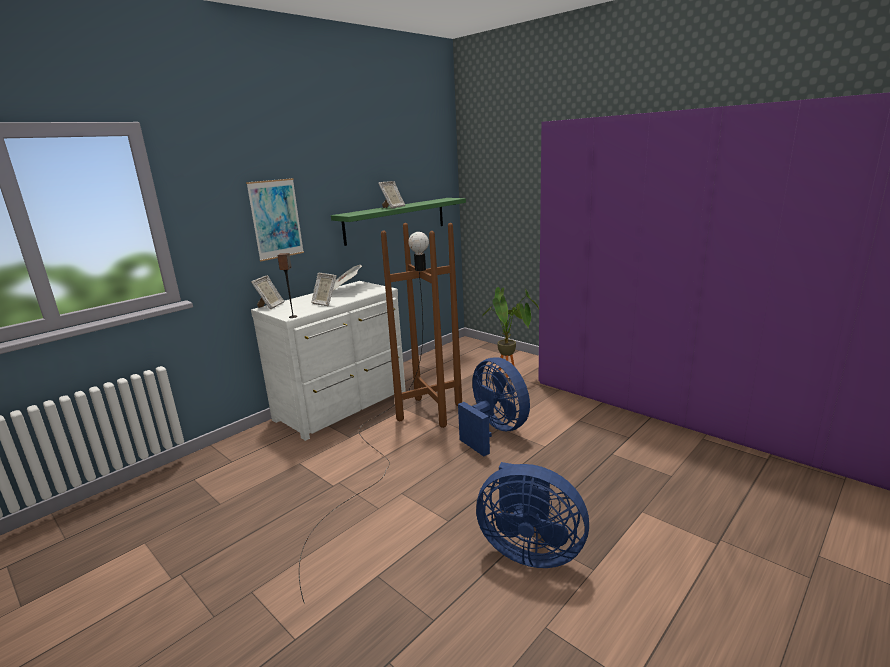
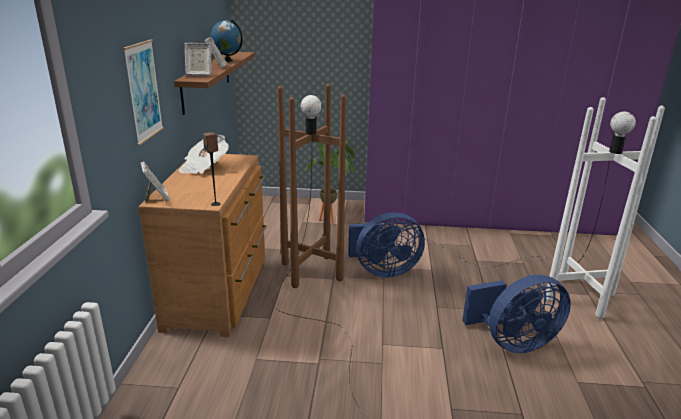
camera: 40 degrees left, 5 degrees up
white dresser [251,281,406,441] -> brown dresser [138,154,267,337]
picture frame [311,273,337,306] -> picture frame moved to [185,43,212,76]
green shelf [331,198,466,246] -> brown shelf [174,52,255,115]
blue fan [458,357,530,457] -> blue fan turned 150 degrees clockwise [348,212,425,278]
none -> globe [211,20,243,62]
none -> white floor lamp [400,97,665,319]

